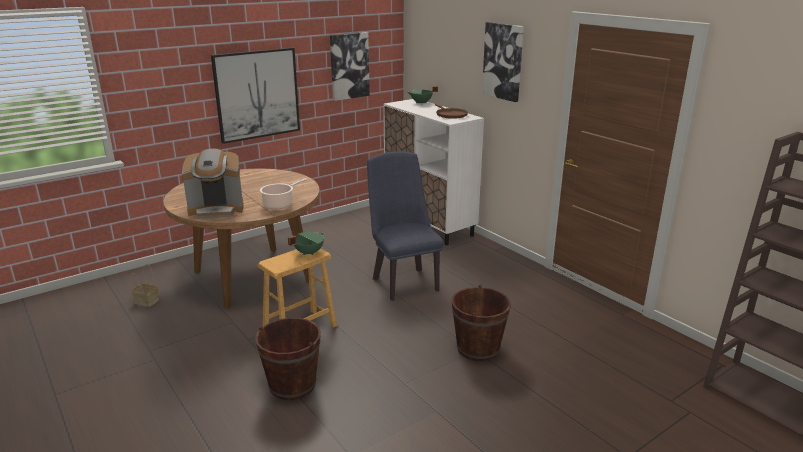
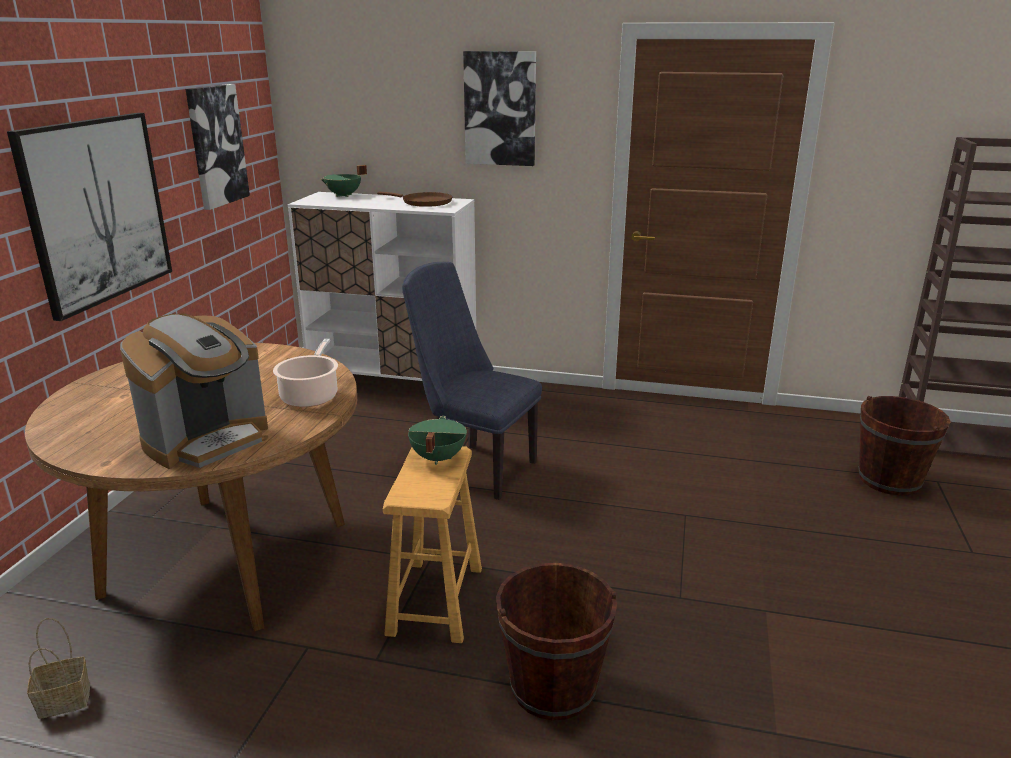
camera: 40 degrees left, 0 degrees up
brown bucket [452,285,511,361] -> brown bucket moved to [858,396,951,495]

